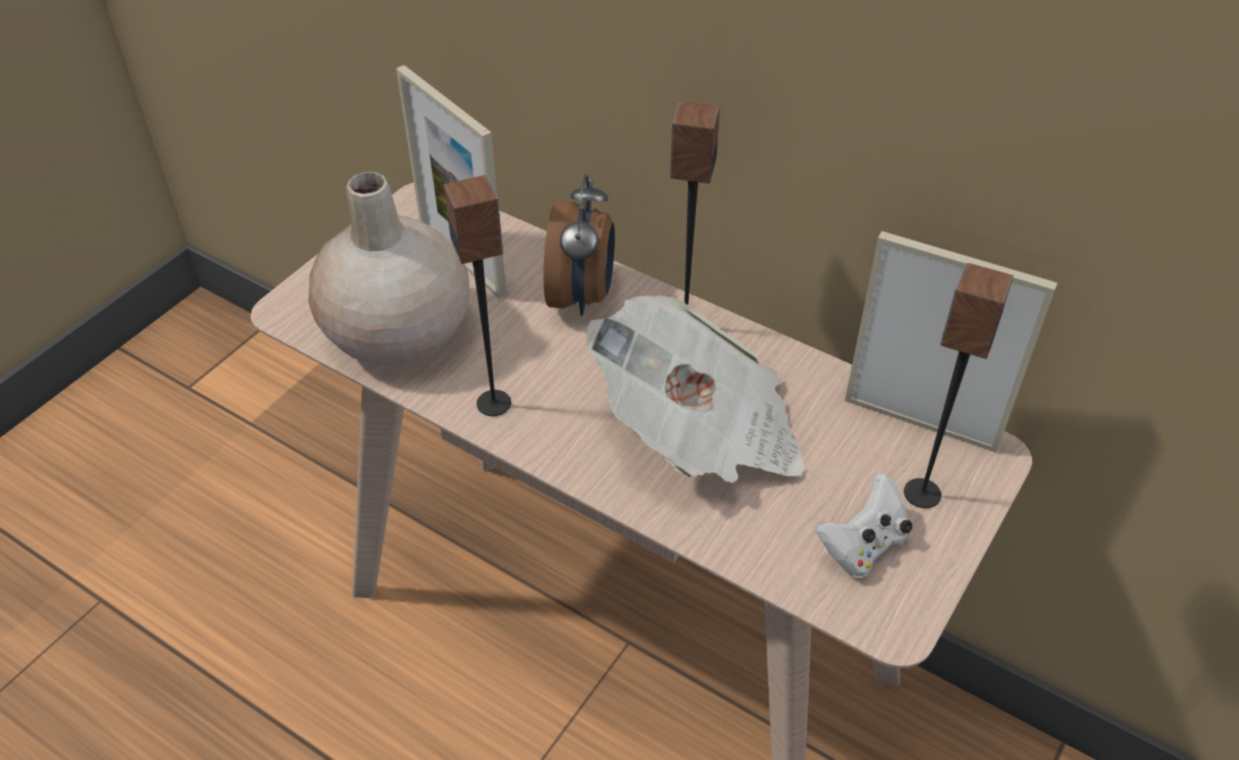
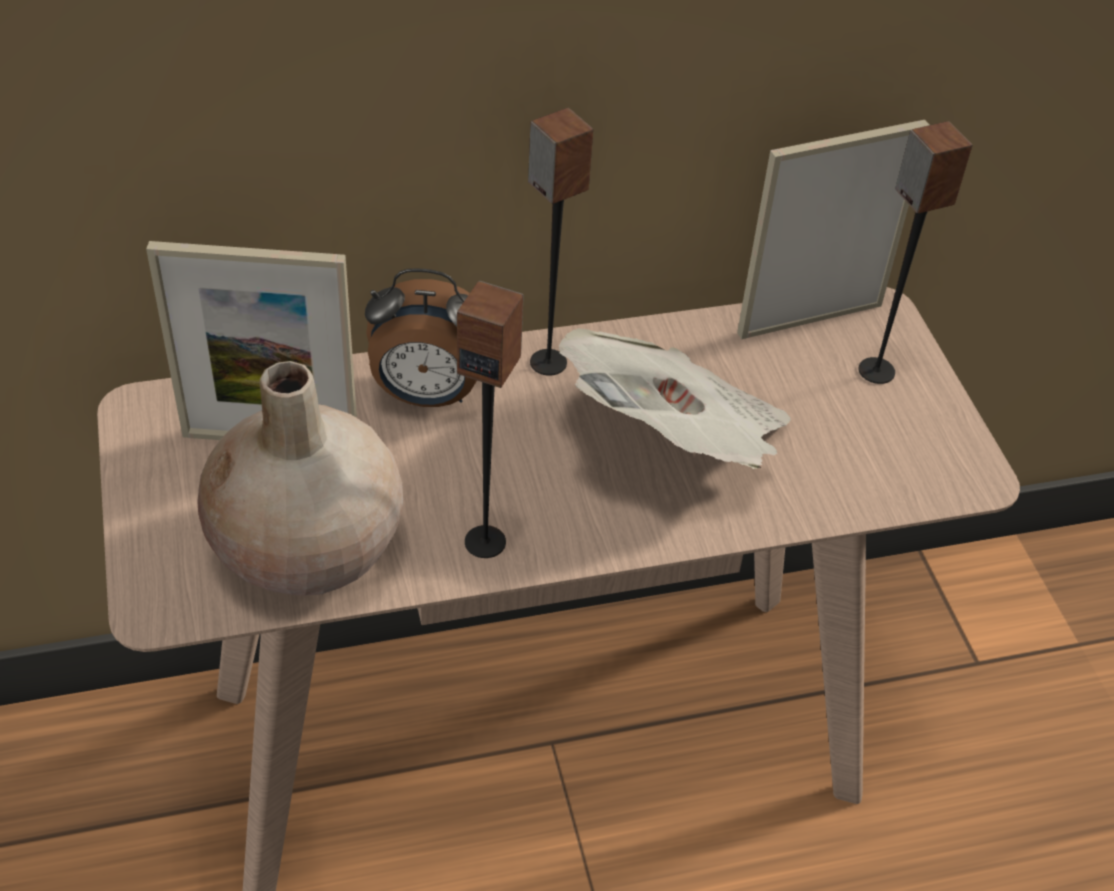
camera: 50 degrees left, 0 degrees up
alarm clock [543,175,615,316] -> alarm clock turned 135 degrees clockwise [365,268,477,407]
white game controller [816,474,912,578] -> none

